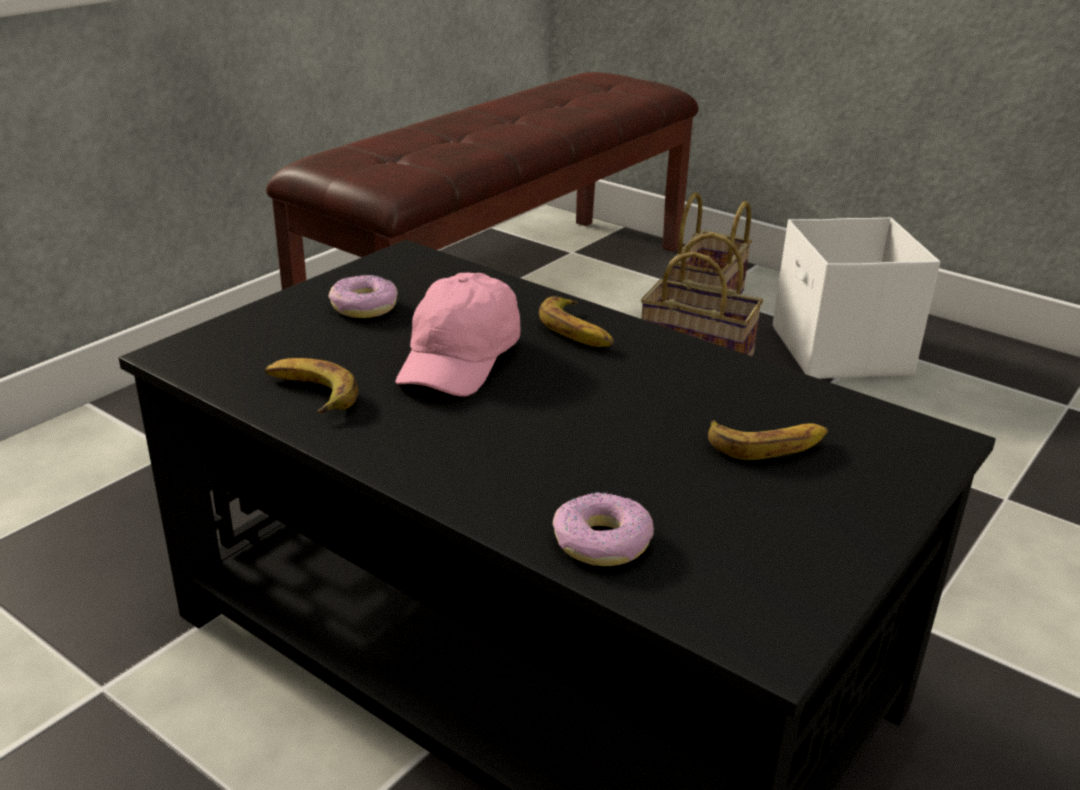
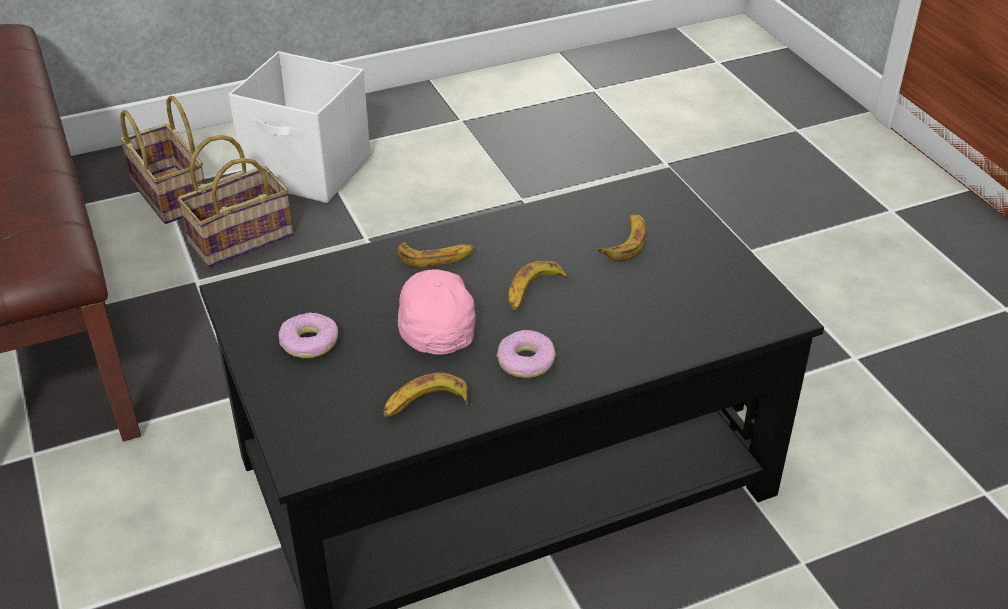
camera: 60 degrees left, 10 degrees up
pink cap [395,273,520,397] -> pink cap turned 150 degrees counterclockwise [398,270,476,355]
donut [553,492,654,566] -> donut moved to [497,330,556,378]
none -> banana [508,261,569,312]

